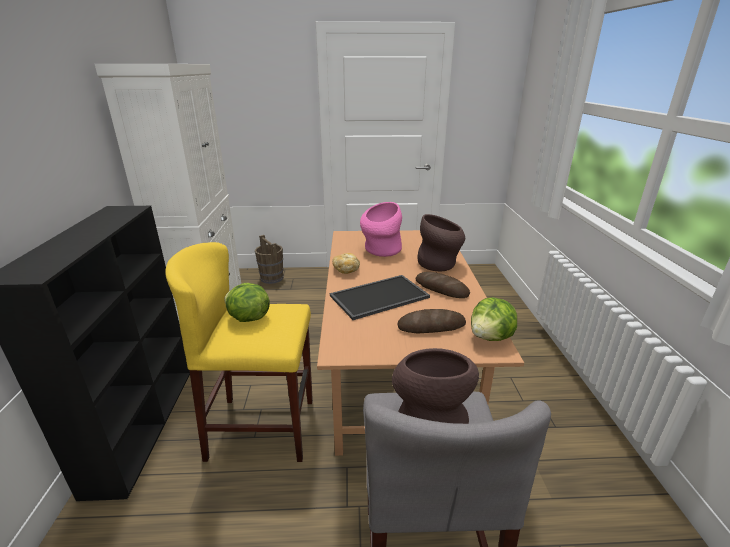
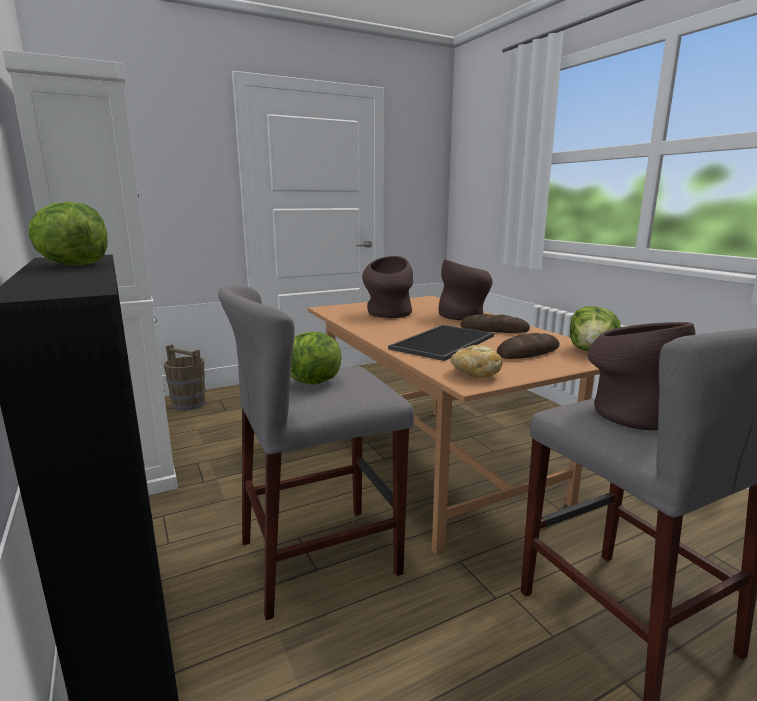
camera: 25 degrees left, 10 degrees down
yellow stool [165,242,313,462] -> grey stool [218,285,414,620]
bread [332,253,360,274] -> bread moved to [451,345,503,378]
pink vase [360,202,402,257] -> brown vase [362,256,413,318]
none -> lettuce [29,202,108,266]

